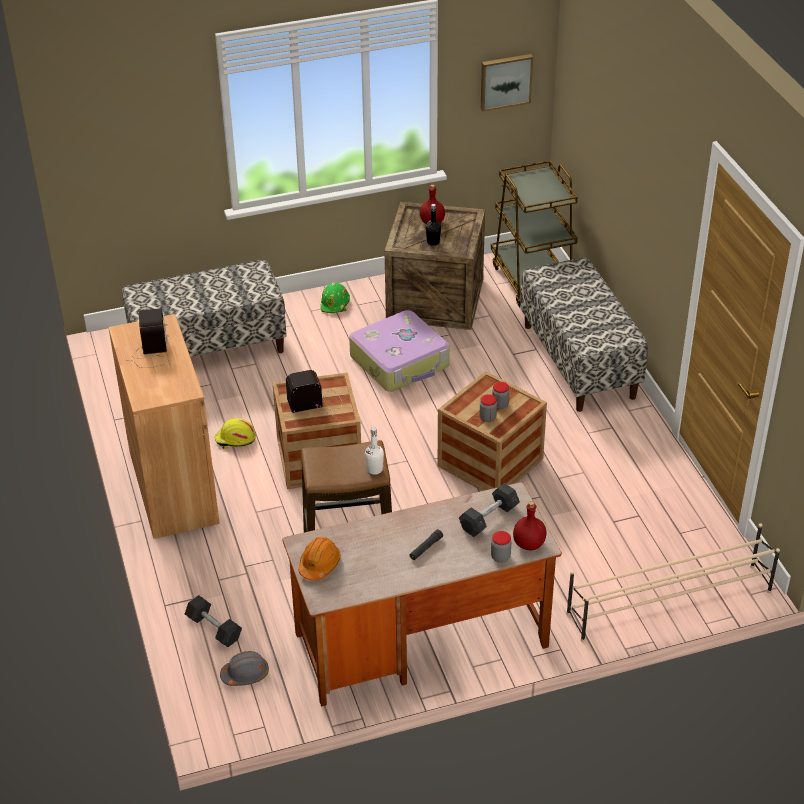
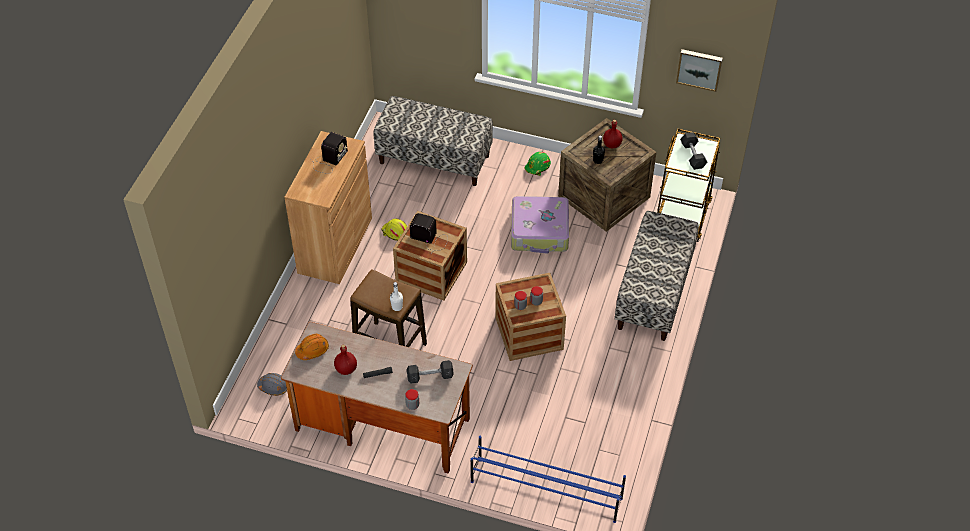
camera: 35 degrees right, 10 degrees up
grey dumbbell [185,595,242,647] -> grey dumbbell moved to [680,132,708,170]
red bottle [513,501,547,550] -> red bottle moved to [334,345,357,375]
beige shoe rack [566,523,780,642] -> blue shoe rack [471,436,626,523]

